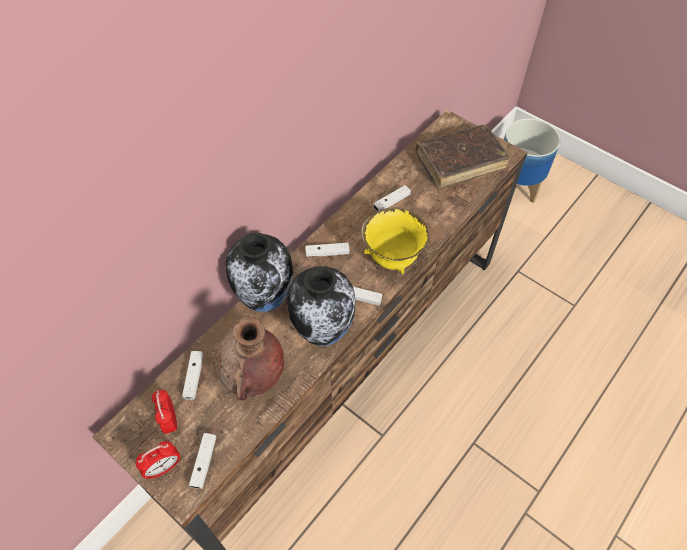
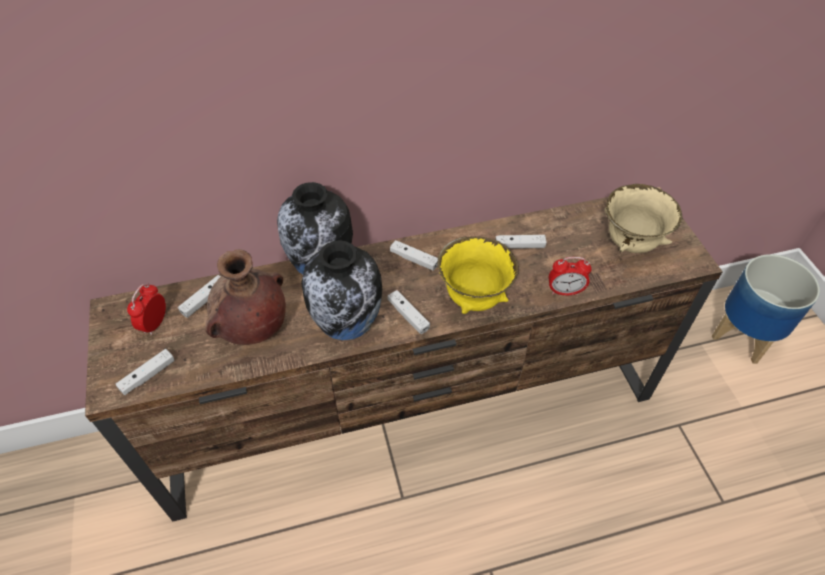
camera: 35 degrees right, 5 degrees down
alarm clock [136,441,180,479] -> alarm clock moved to [549,257,592,296]
brown book [416,125,510,189] -> beige bowl [605,184,683,253]

